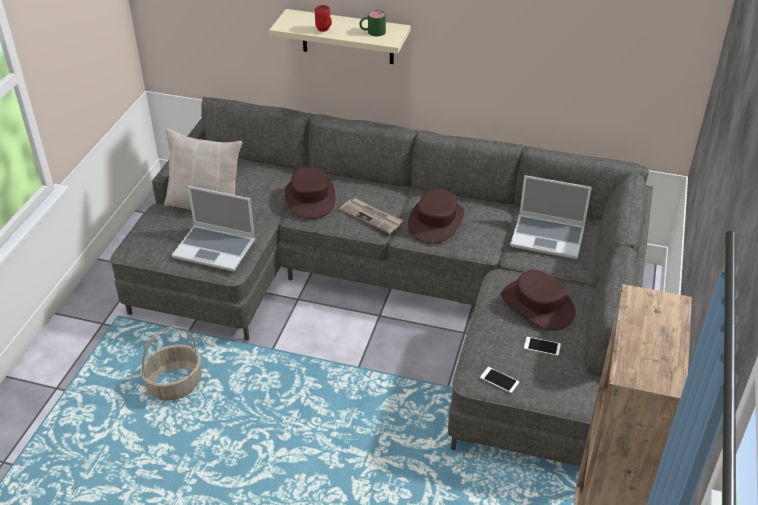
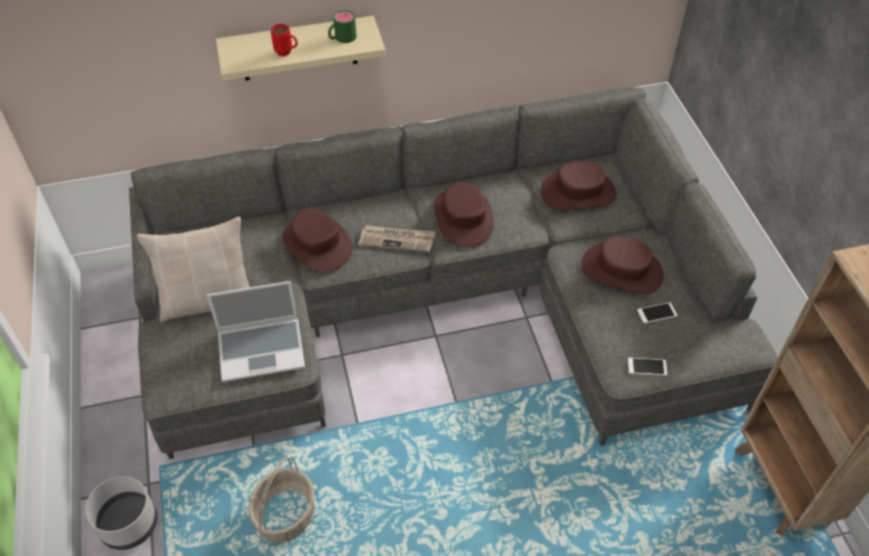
camera: 30 degrees left, 10 degrees up
laptop [510,175,592,259] -> brown hat [540,161,617,210]
none -> grey planter [85,476,157,550]

